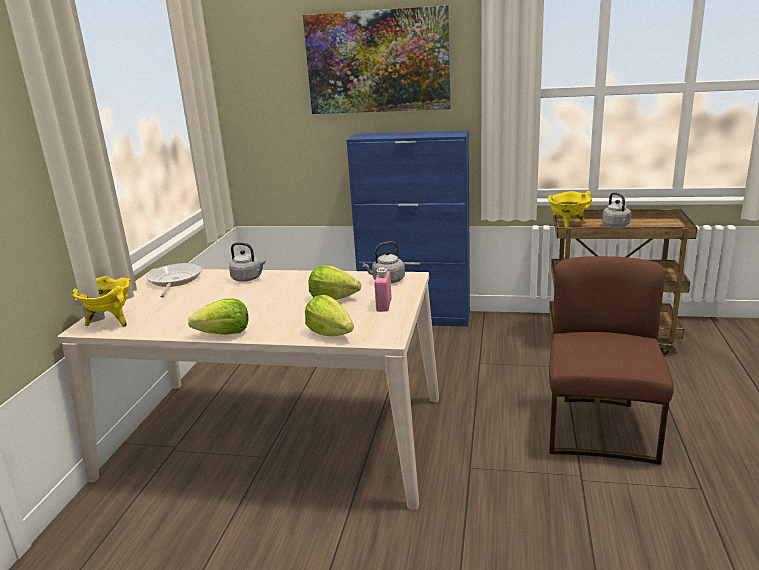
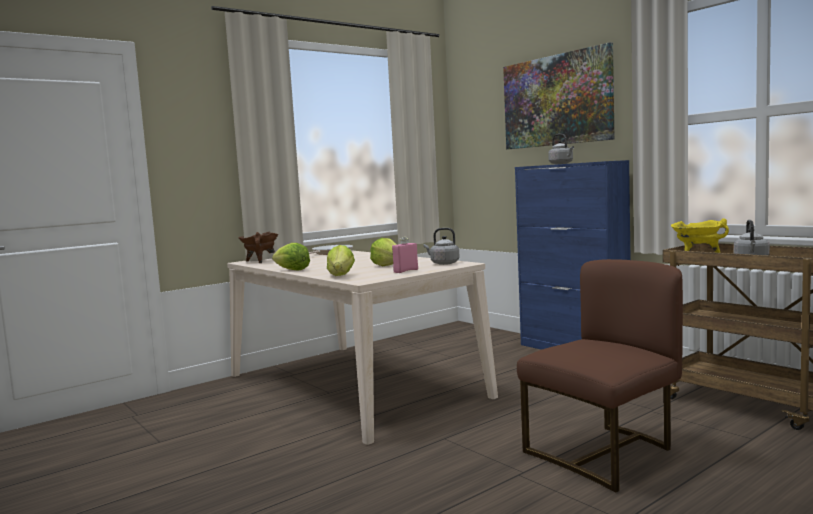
camera: 40 degrees right, 15 degrees down
yellow cooking pot [71,276,131,327] -> brown cooking pot [239,232,278,263]
grey kettle [229,242,266,282] -> grey kettle moved to [548,134,574,164]

